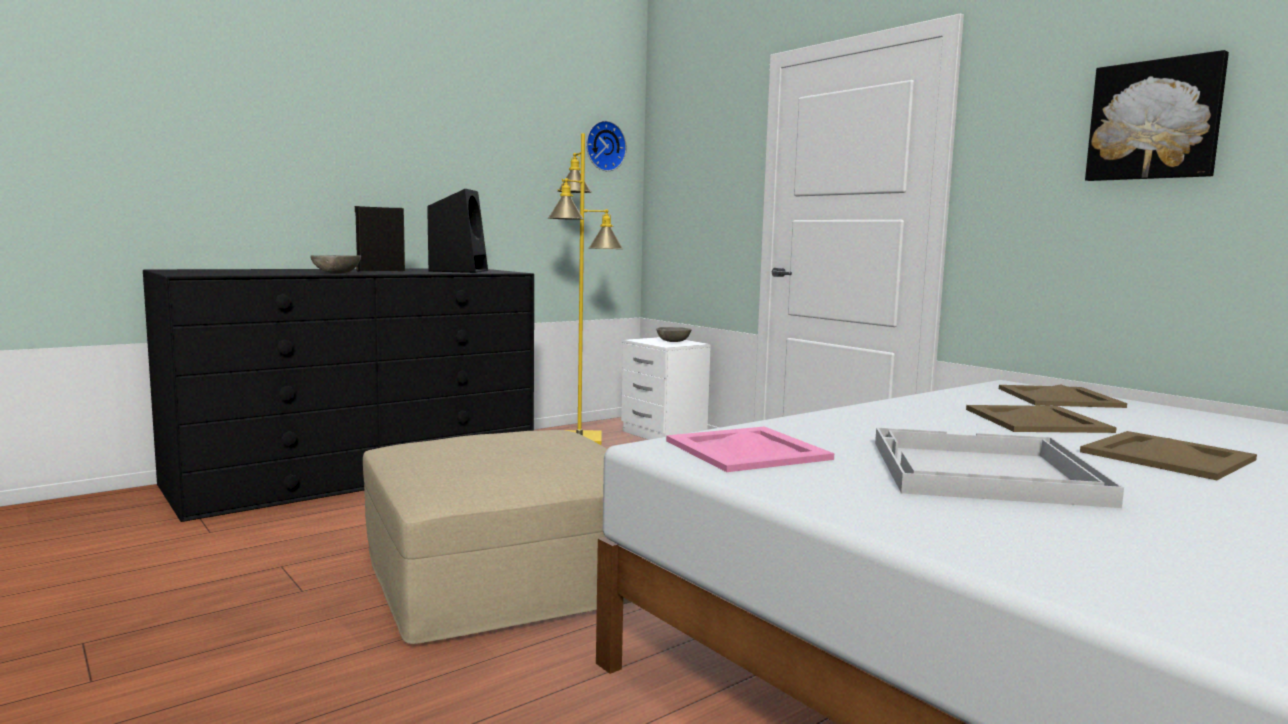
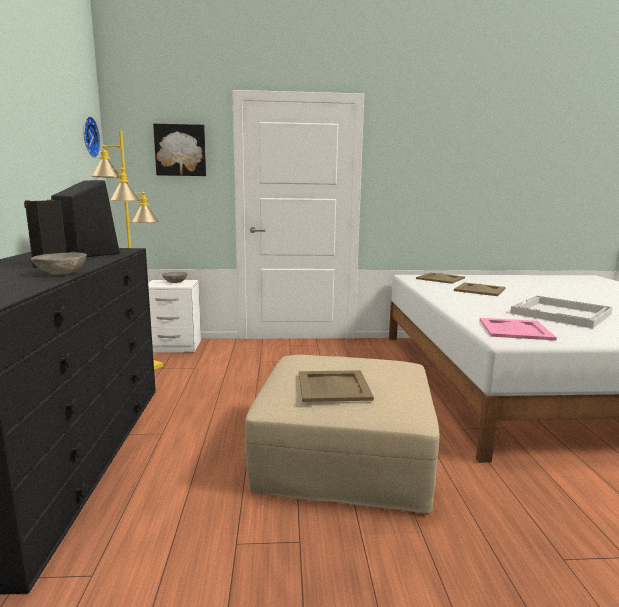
camera: 55 degrees left, 5 degrees up
beige tray [1080,431,1257,480] -> beige tray moved to [299,370,374,402]
picture [1085,50,1229,181] -> picture moved to [153,124,206,176]

